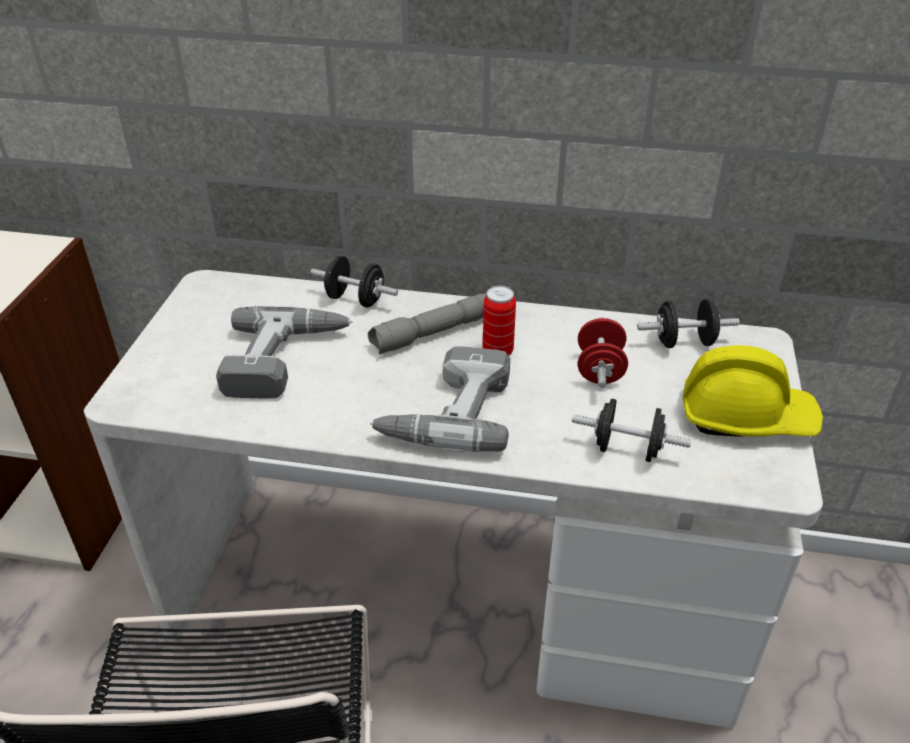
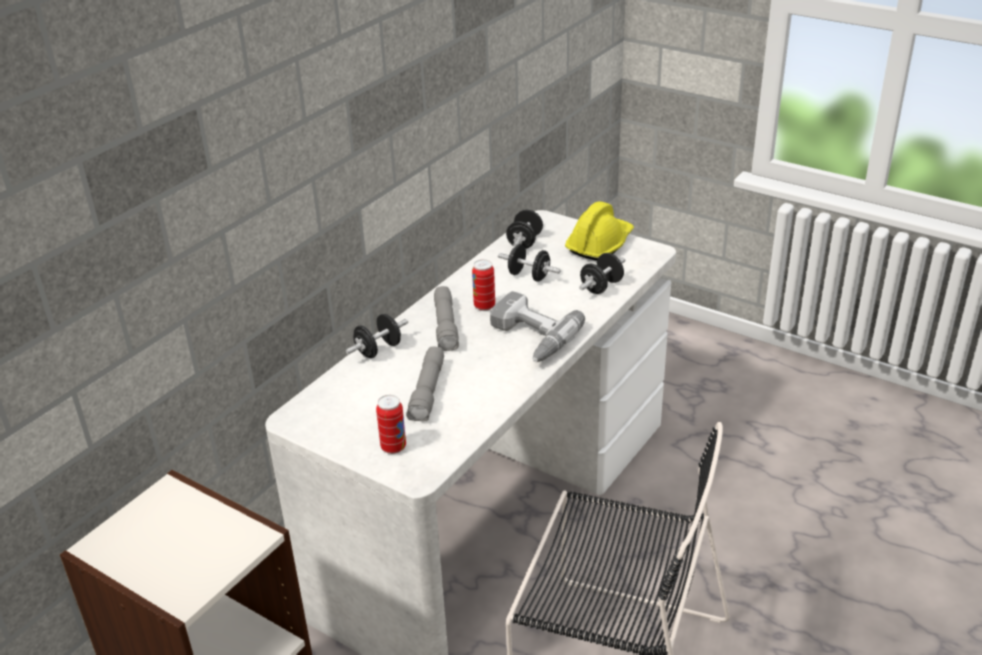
camera: 65 degrees left, 5 degrees down
power drill [216,306,352,399] -> grey flashlight [406,347,444,421]
red dumbbell [578,317,628,388] -> black dumbbell [498,244,560,281]
none -> can [376,395,406,454]

